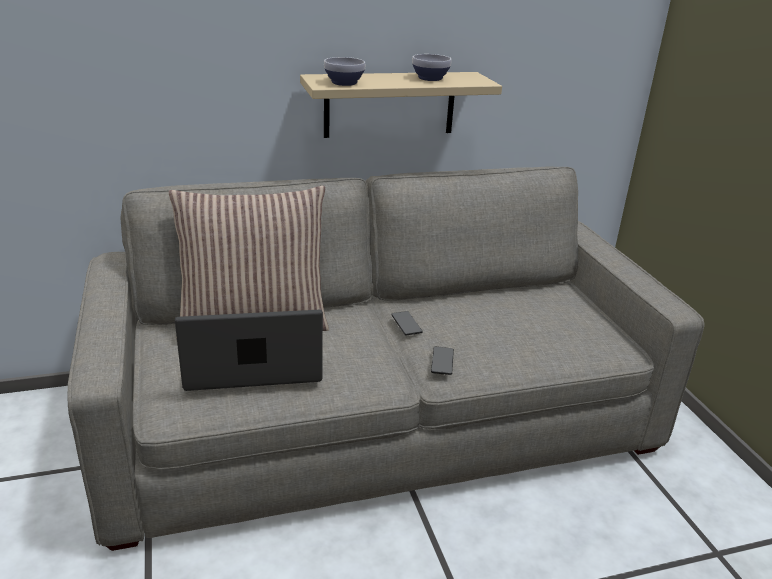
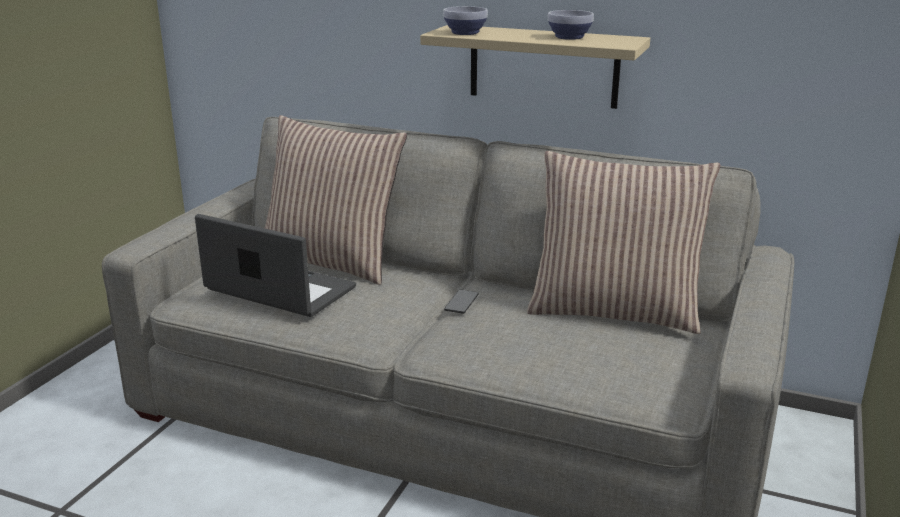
camera: 40 degrees right, 5 degrees down
phone [431,347,454,375] -> none
none -> pillow [527,151,721,334]

